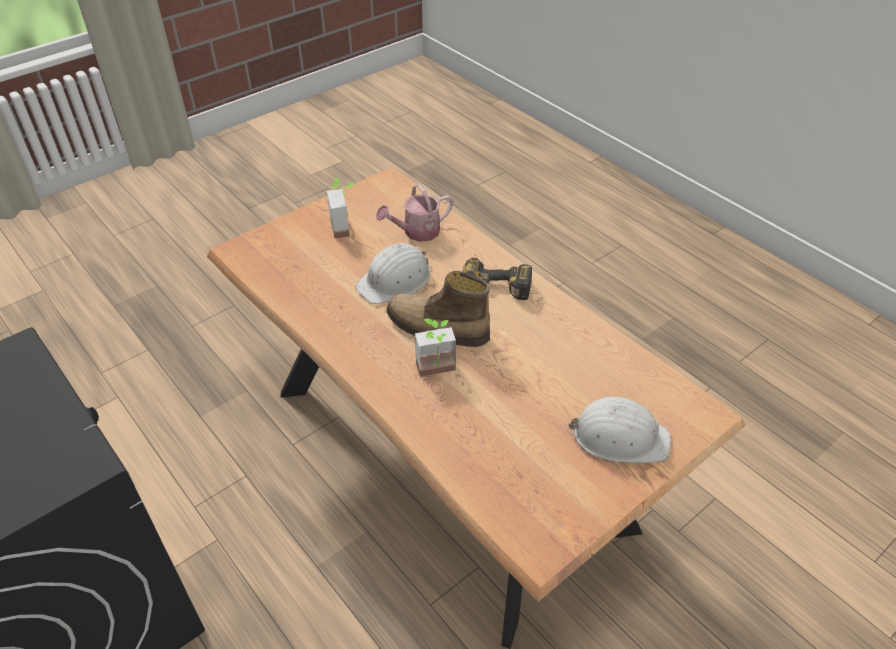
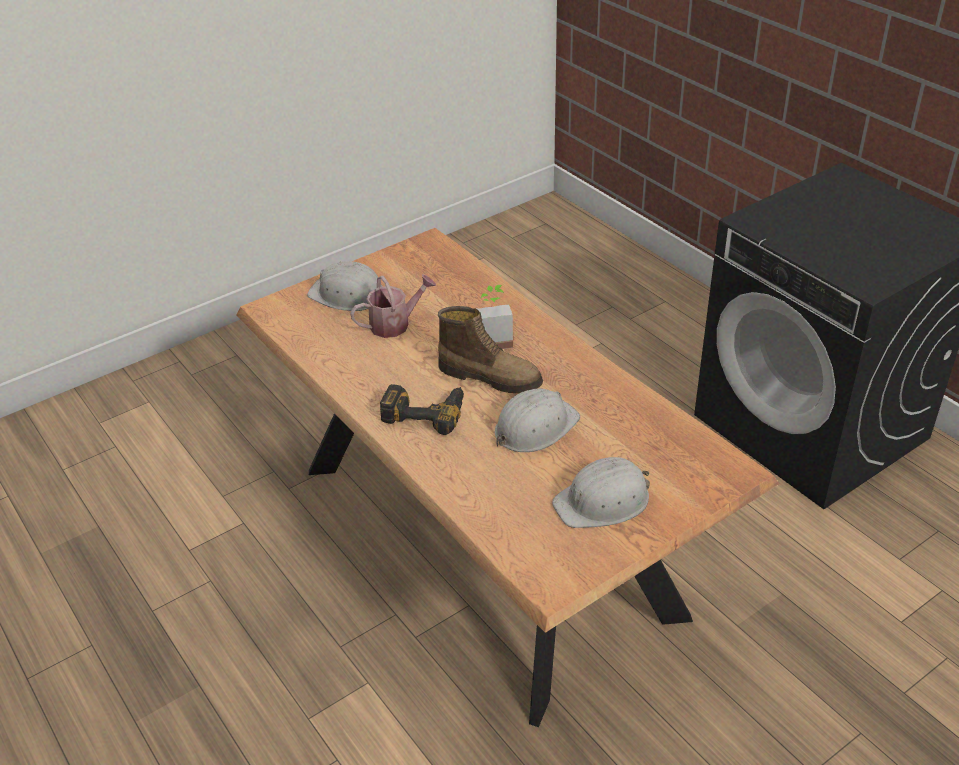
camera: 175 degrees left, 5 degrees down
potted plant [327,178,355,238] -> white hard hat [552,457,650,528]
watering can [376,184,453,242] -> watering can moved to [350,275,436,338]

